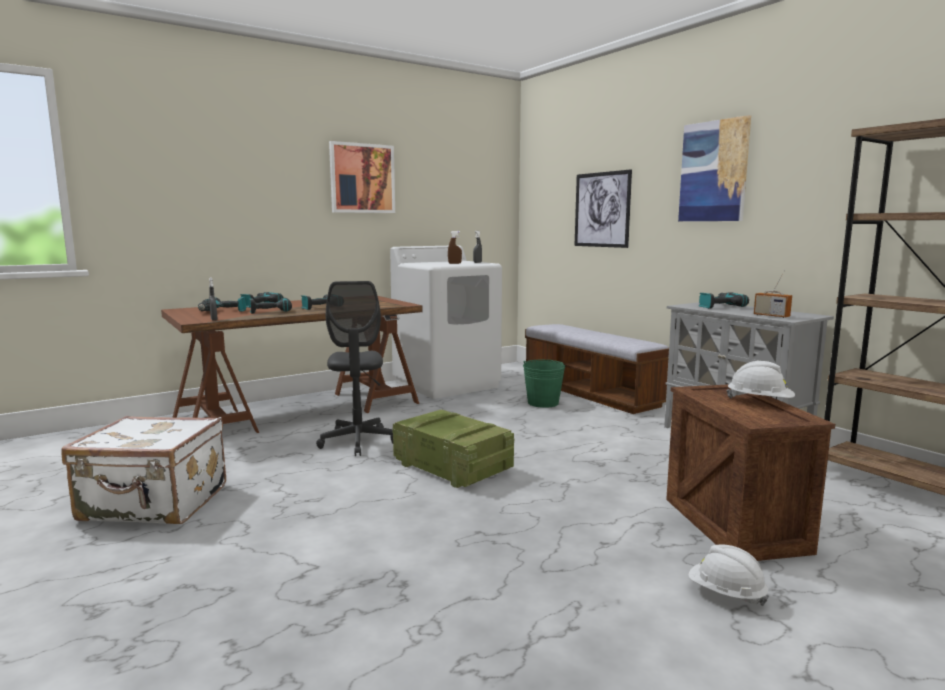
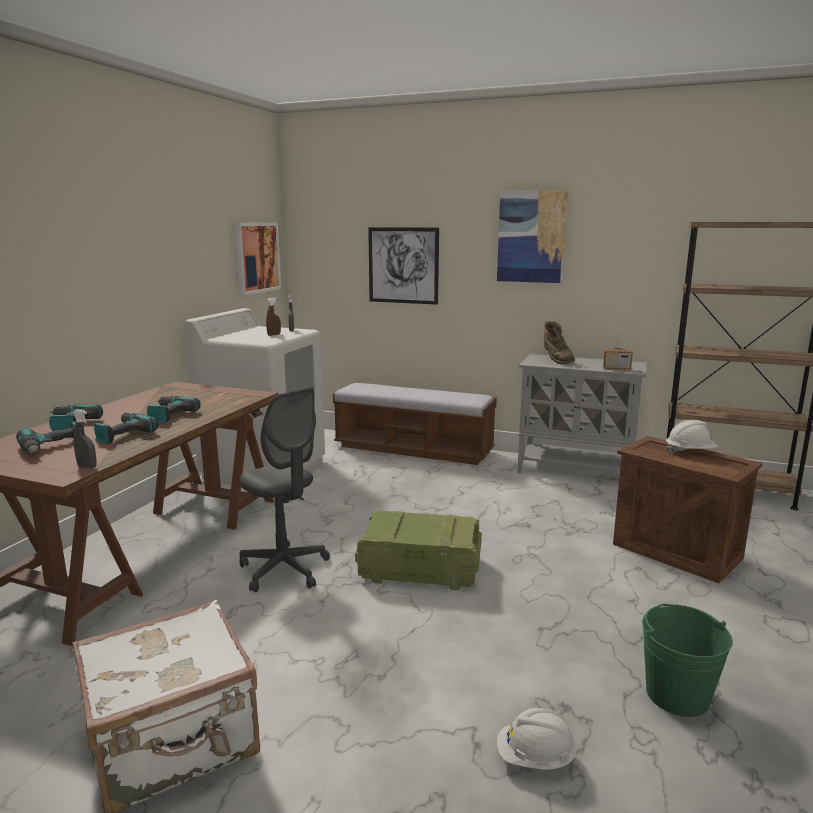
camera: 35 degrees left, 5 degrees up
picture [329,141,395,213] -> picture moved to [235,223,281,295]
green bucket [523,360,565,408] -> green bucket moved to [642,603,733,717]
white hard hat [689,545,769,606] -> white hard hat moved to [497,708,577,770]
power drill [699,292,749,309] -> brown boot [544,321,575,365]

